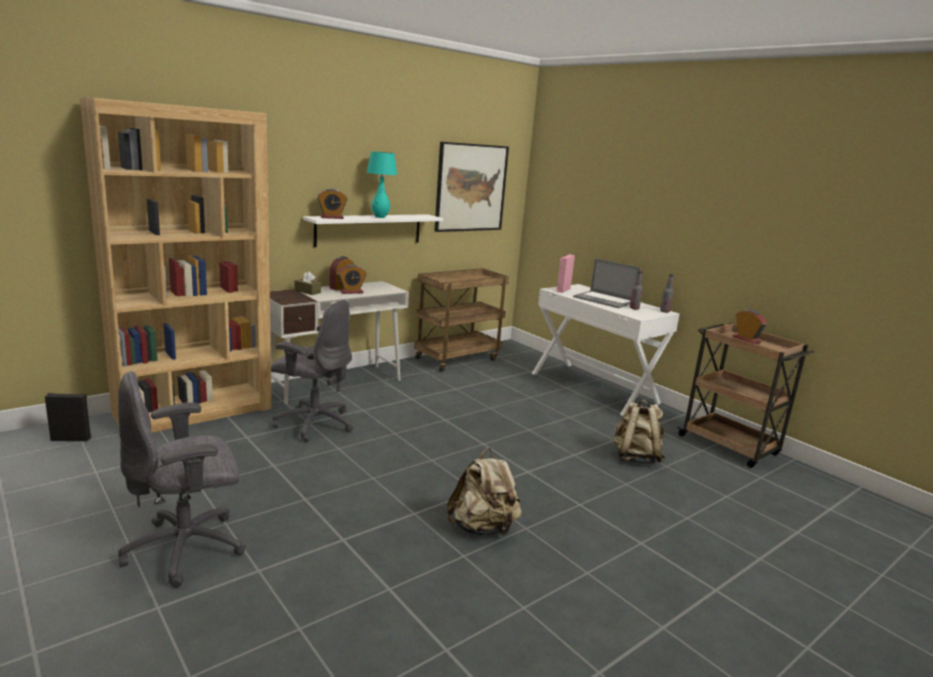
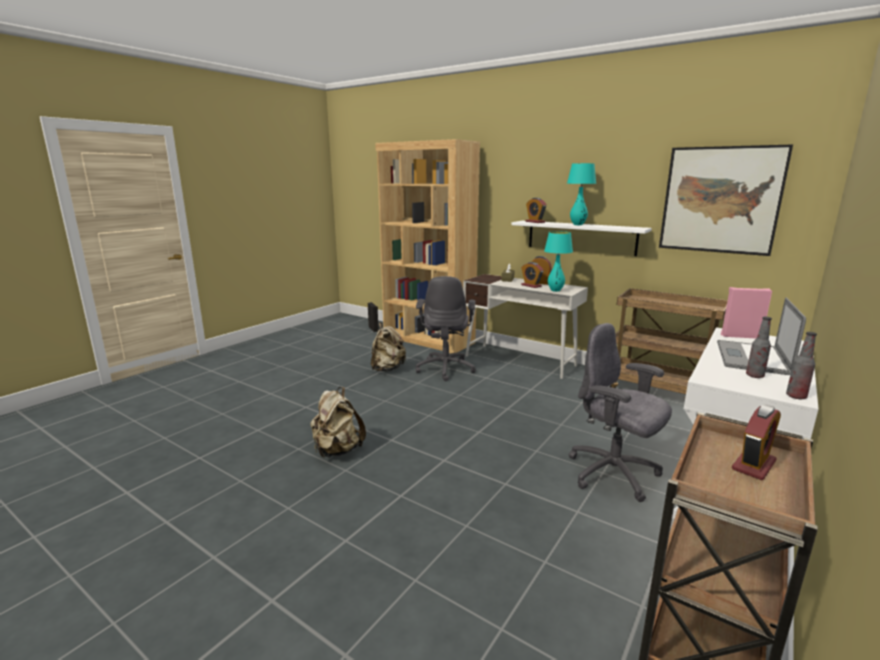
camera: 75 degrees right, 0 degrees up
grey office chair [118,371,245,588] -> grey office chair moved to [569,323,672,502]
beige backpack [614,399,665,464] -> beige backpack moved to [371,322,407,372]
none -> turquoise table lamp [544,231,573,292]

